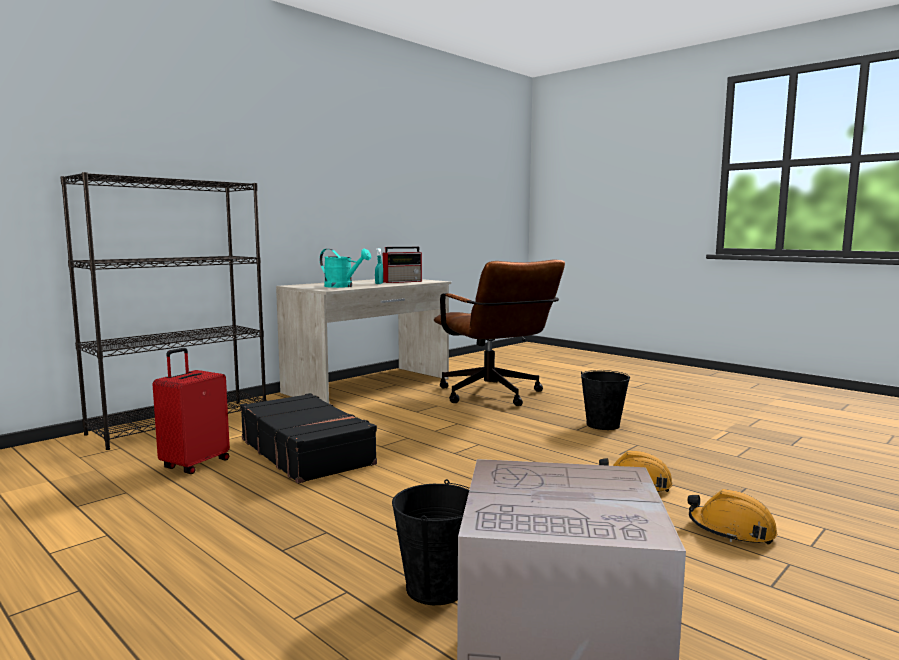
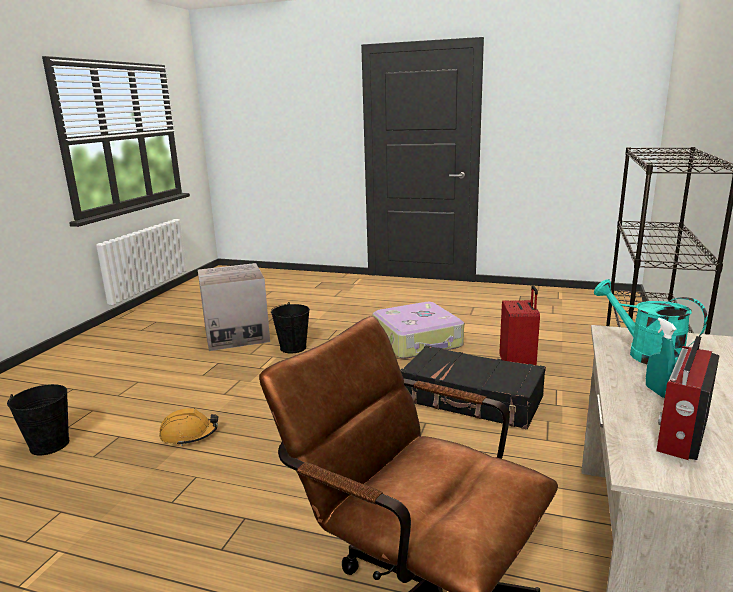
camera: 155 degrees right, 10 degrees up
turquoise watering can [320,249,371,288] -> turquoise watering can turned 45 degrees clockwise [594,279,708,364]
black bucket [581,370,630,430] -> black bucket moved to [7,384,69,455]
orange hard hat [687,489,777,545] -> none
none -> suitcase [373,302,464,359]

